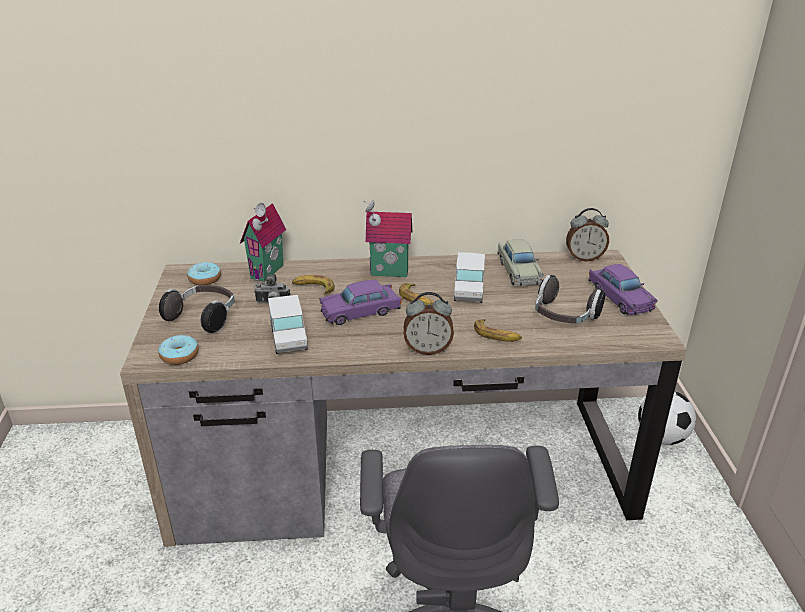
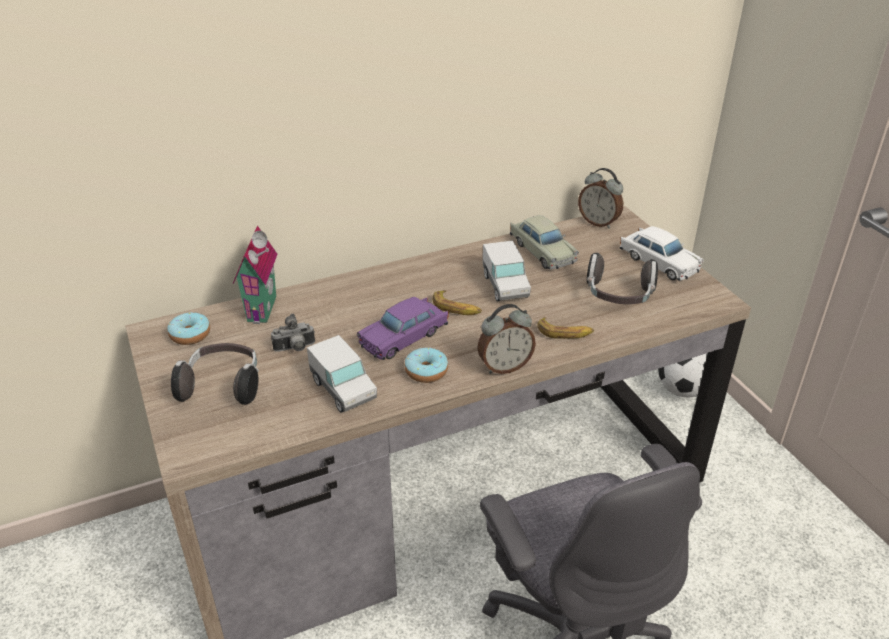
camera: 20 degrees left, 5 degrees up
donut [158,335,199,365] -> donut moved to [405,347,448,383]
banana [292,275,335,295] -> none
toy house [364,200,412,277] -> none
alarm clock [566,208,609,262] -> alarm clock turned 60 degrees clockwise [578,168,623,229]
purple toy car [588,264,657,315] -> white toy car [620,226,704,281]

